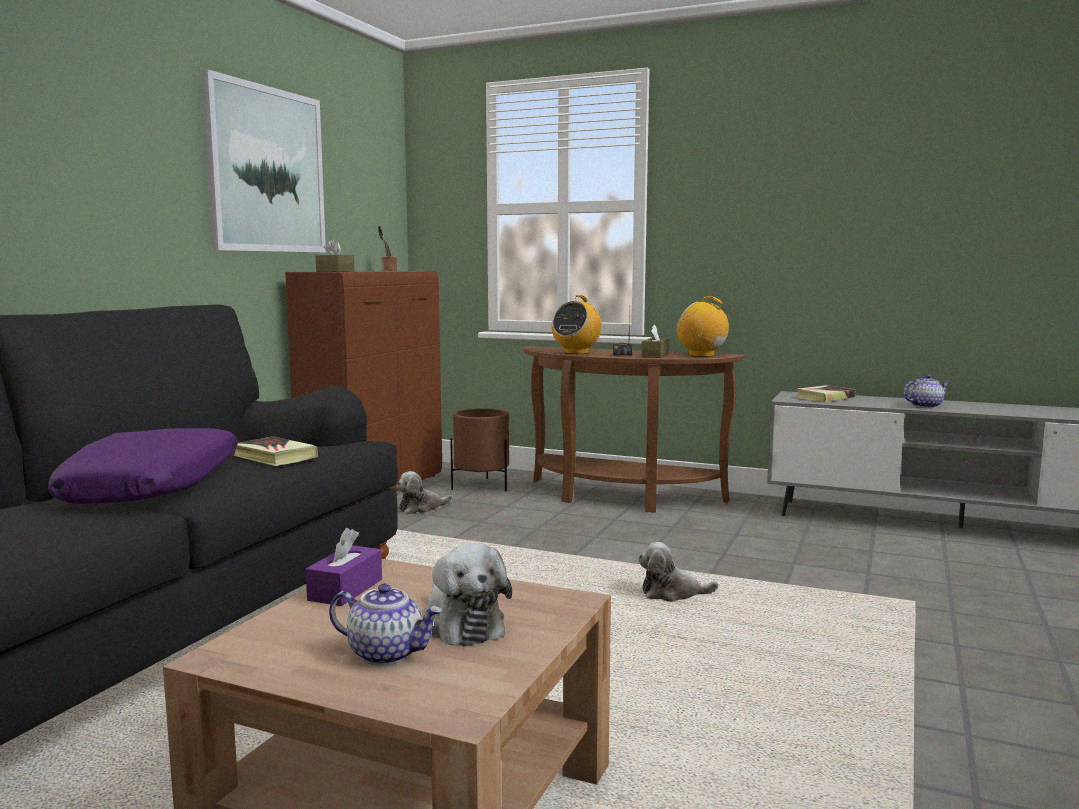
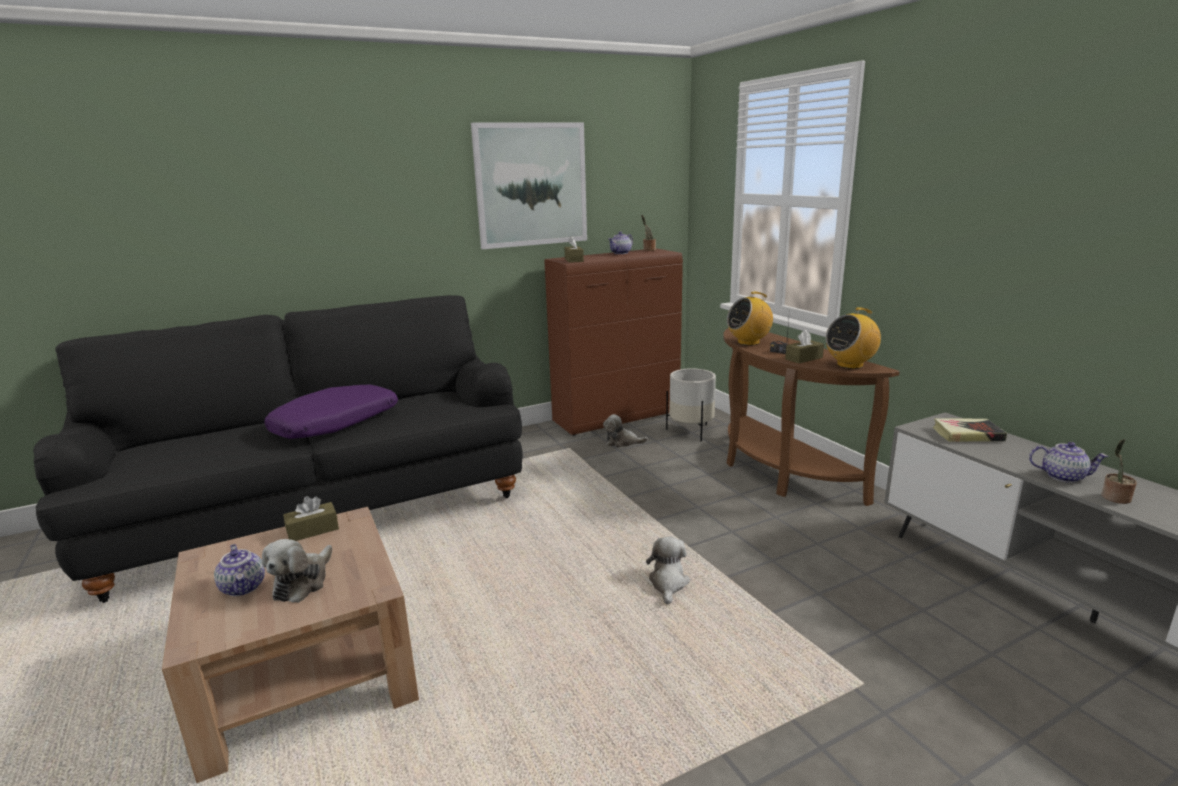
camera: 40 degrees right, 10 degrees up
book [234,436,318,466] -> none
purple tissue box [306,528,382,606] -> brown tissue box [283,496,339,541]
brown planter [450,408,509,492] -> white planter [666,368,716,442]
plush toy [638,542,718,602] -> plush toy turned 60 degrees clockwise [646,537,690,605]
radio [676,296,734,357] -> radio turned 105 degrees counterclockwise [826,307,881,369]
none -> teapot [608,231,633,254]
none -> potted plant [1101,439,1137,504]

